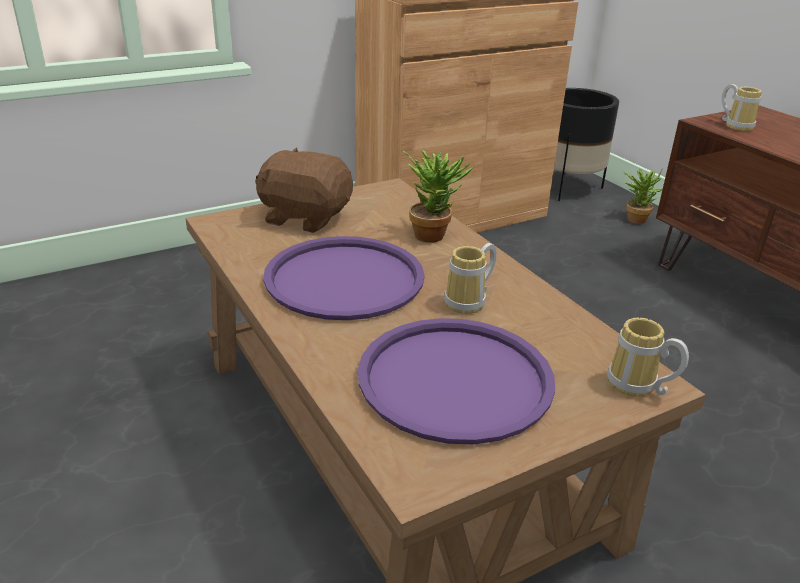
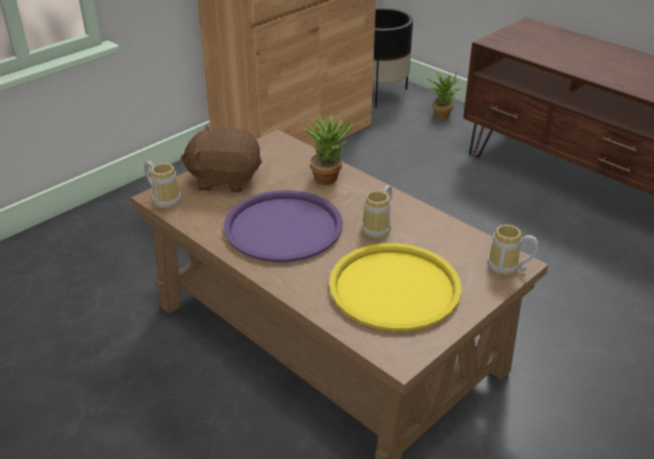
camera: 15 degrees left, 5 degrees up
purple tray [358,318,555,444] -> yellow tray [329,243,462,331]
mug [722,84,762,131] -> mug moved to [144,161,181,209]

